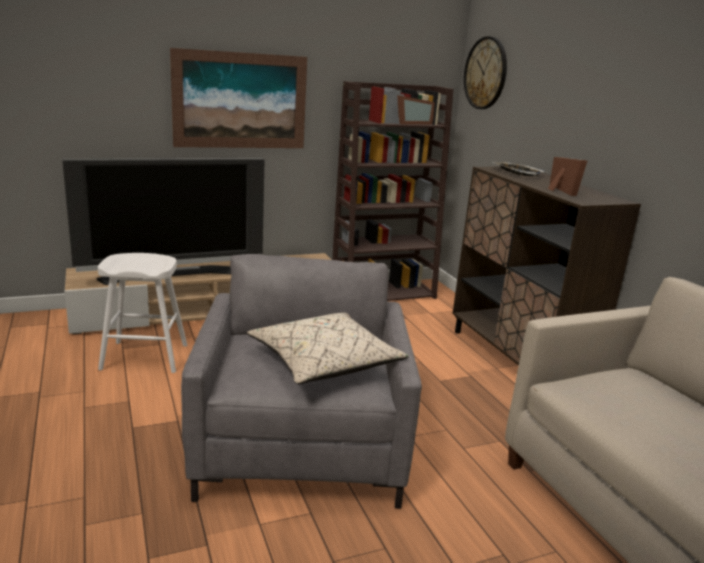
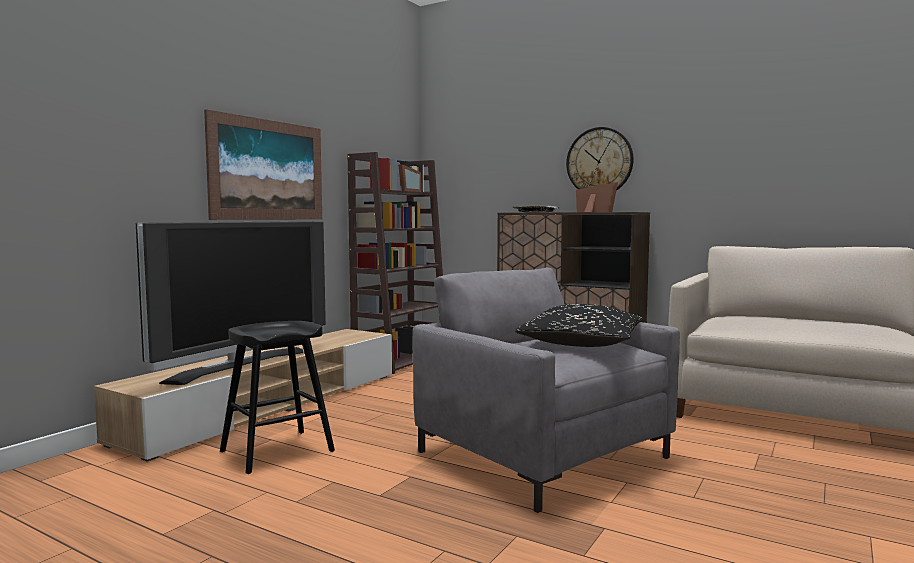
camera: 35 degrees left, 15 degrees down
white stool [98,253,187,373] -> black stool [220,321,335,474]
beige pillow [247,312,409,384] -> black pillow [515,304,643,347]
wall clock [464,36,507,109] -> wall clock moved to [566,127,634,191]

